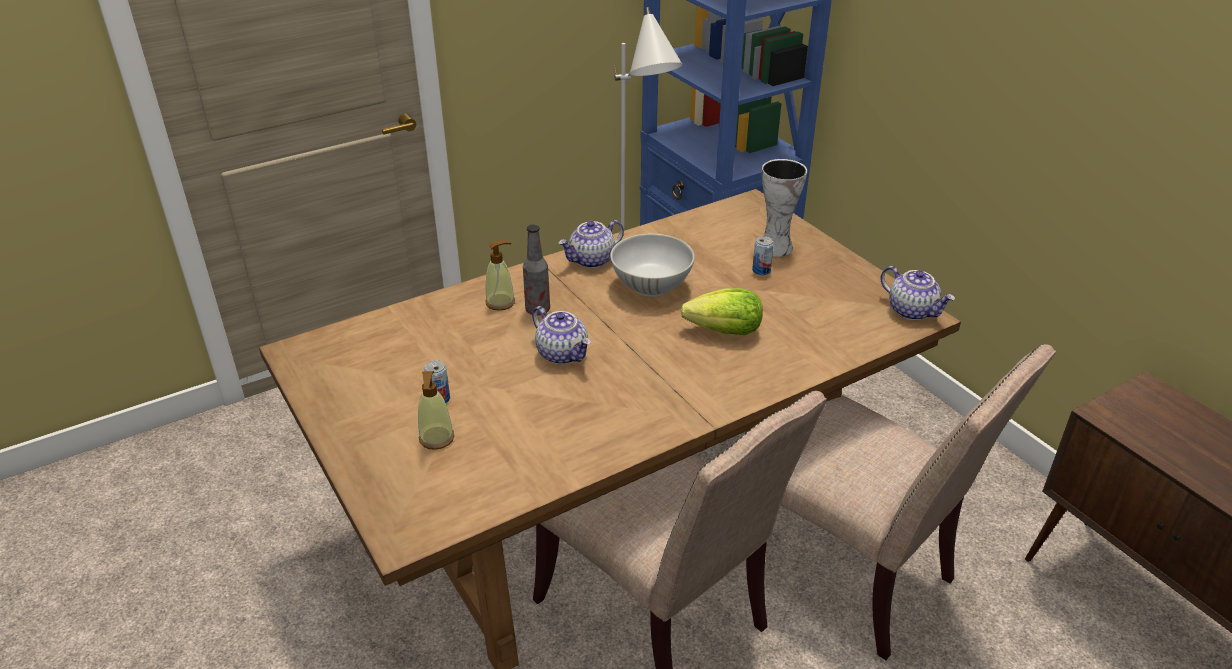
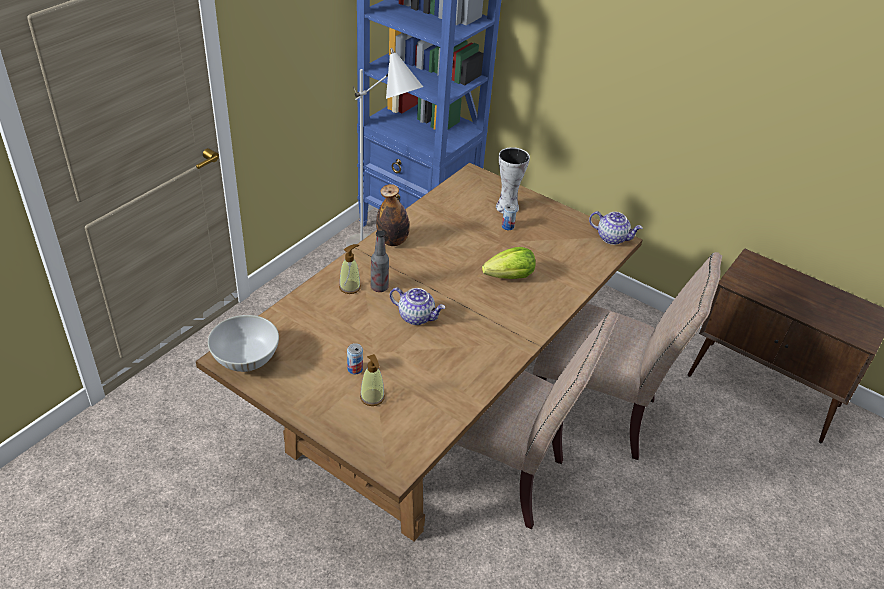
camera: 25 degrees left, 5 degrees up
teapot [558,220,624,268] -> bottle [376,184,410,246]
white bowl [610,234,695,297] -> white bowl moved to [208,315,279,372]

